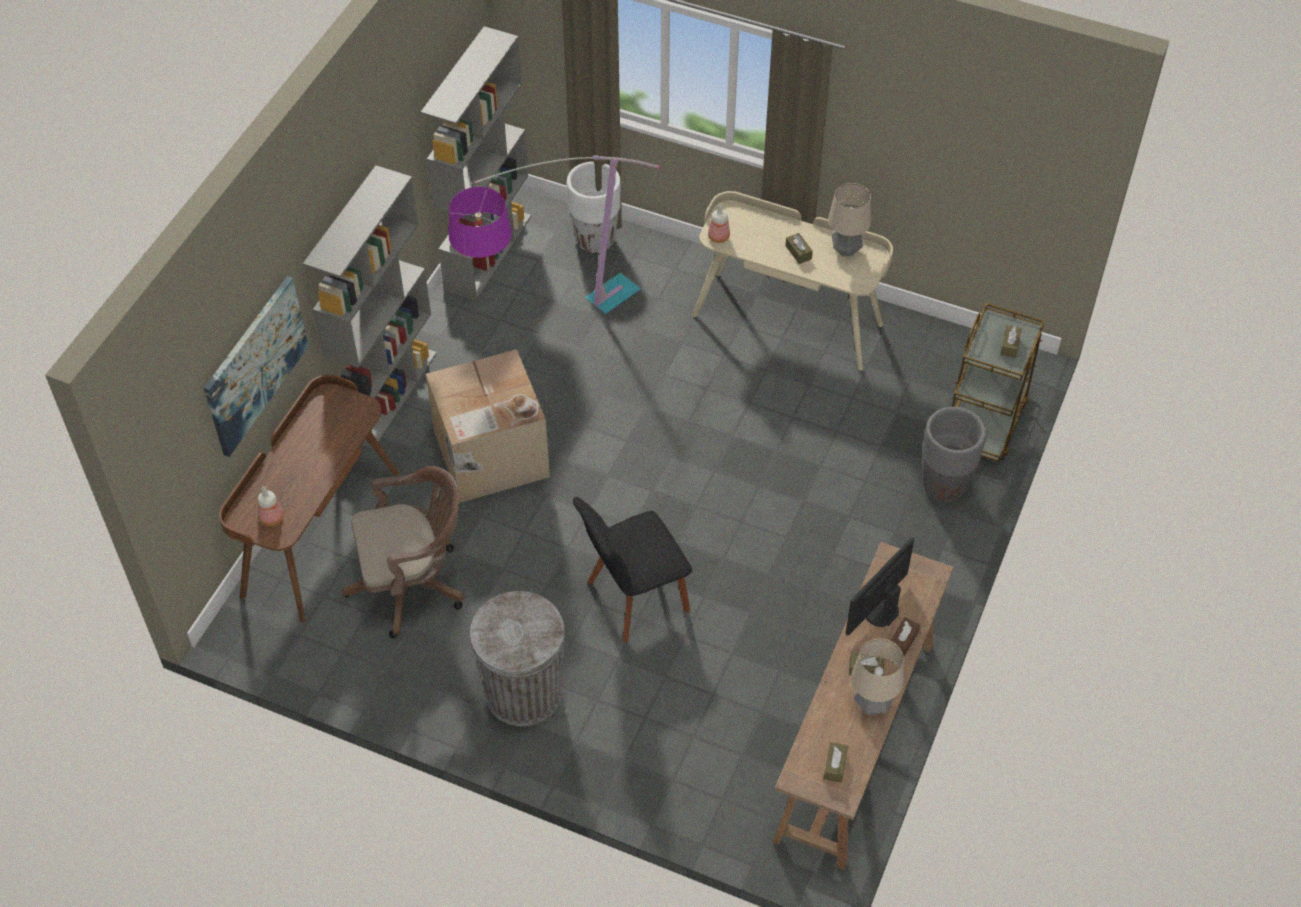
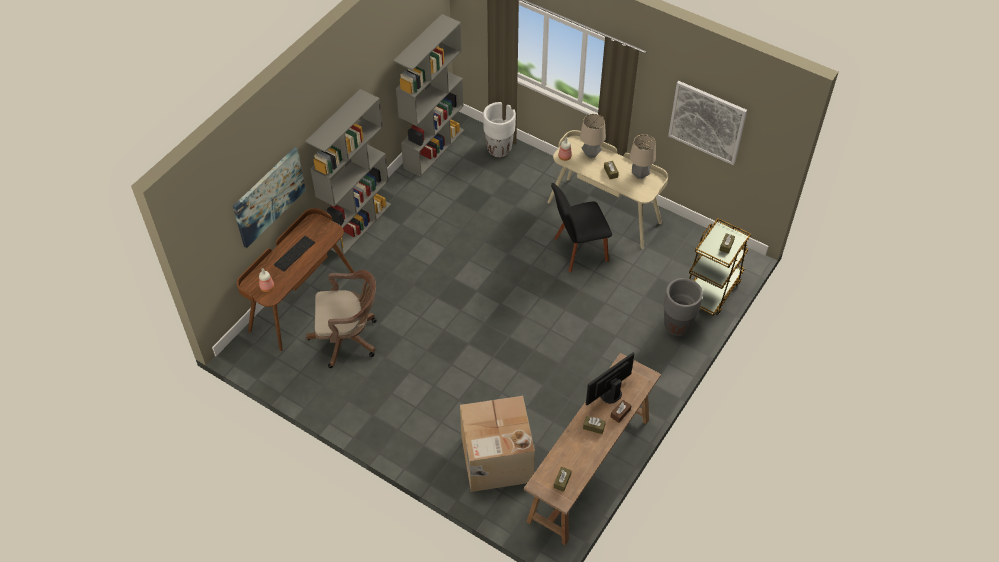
camera: 10 degrees right, 0 degrees up
cardboard box [426,349,550,503] -> cardboard box moved to [460,396,535,492]
floor lamp [449,155,660,314] -> none
grey trash can [470,591,565,727] -> none
black chair [573,497,692,643] -> black chair moved to [551,183,612,272]
table lamp [851,639,904,715] -> table lamp moved to [580,114,606,158]
none -> keyboard [274,236,315,271]
none -> picture [668,81,747,165]

